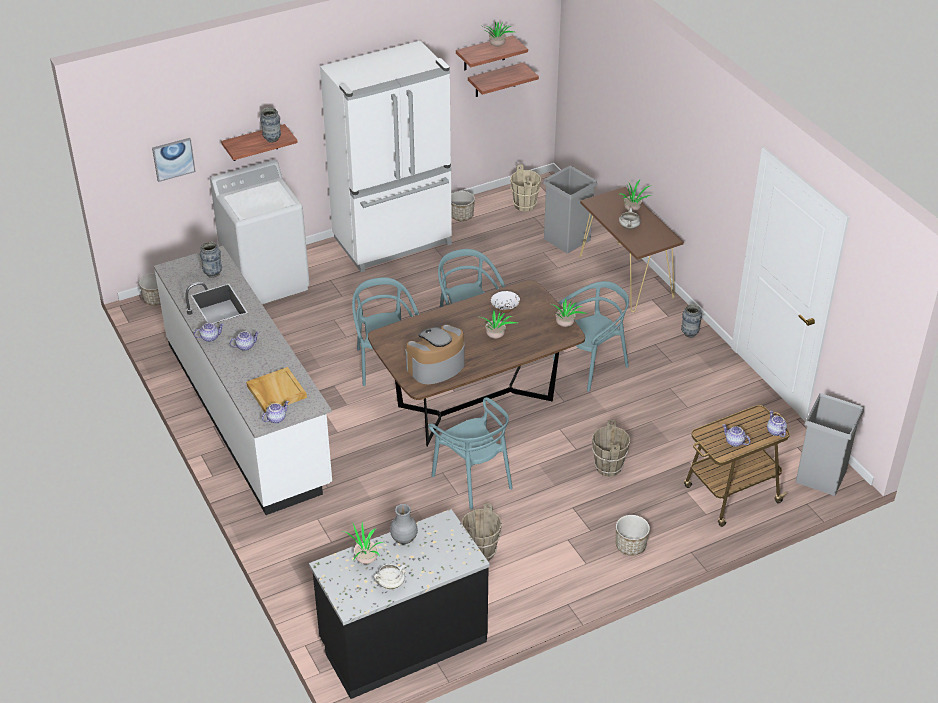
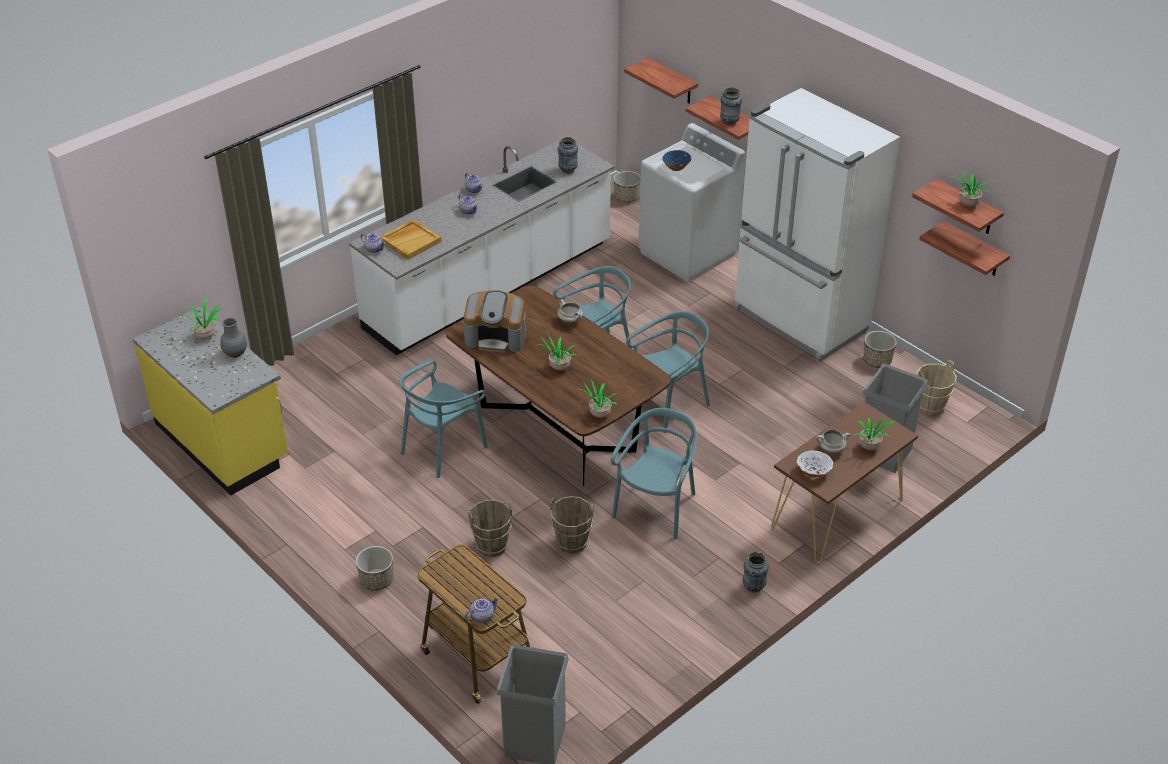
camera: 75 degrees right, 0 degrees up
picture [152,138,196,182] -> shelf [624,58,698,104]
black counter [309,509,490,699] -> yellow counter [133,307,288,495]
white cooking pot [374,564,407,589] -> white cooking pot moved to [557,299,583,324]
coffee machine [405,324,465,384] -> coffee machine turned 150 degrees clockwise [463,291,526,353]
brown bucket [462,503,502,561] -> brown bucket moved to [550,496,594,553]
white bowl [491,291,520,313] -> white bowl moved to [797,451,833,477]
turquoise chair [553,281,629,391] -> turquoise chair turned 105 degrees counterclockwise [611,408,697,540]
teapot [722,424,751,447] -> none
none -> blue bowl [662,150,692,171]

